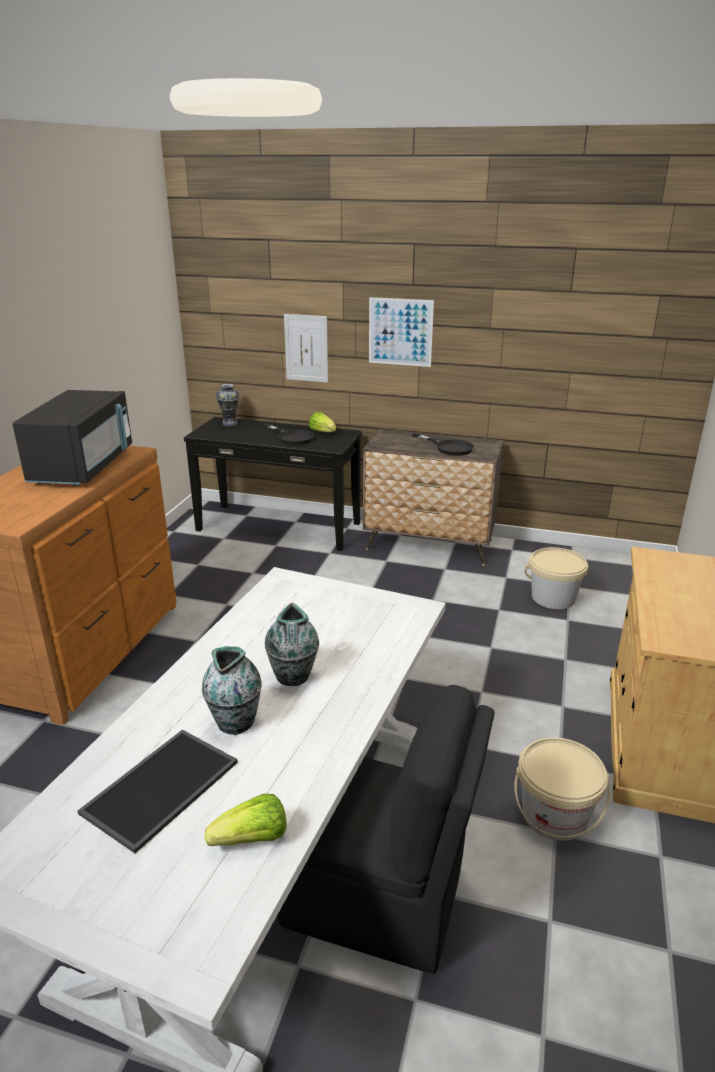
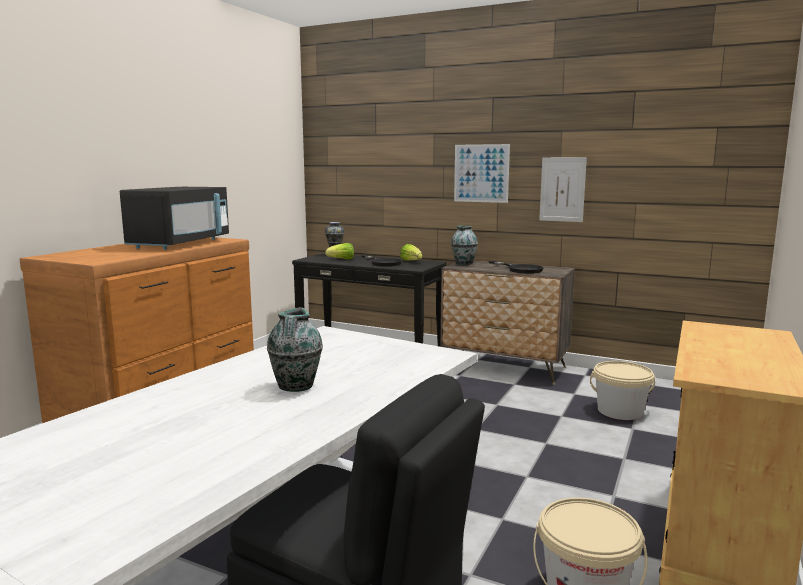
camera: 10 degrees right, 15 degrees down
tray [78,730,238,853] -> none
vase [202,646,262,735] -> vase moved to [451,225,478,265]
lettuce [205,794,287,846] -> lettuce moved to [325,243,354,260]
picture [284,314,328,383] -> picture moved to [539,157,587,222]

